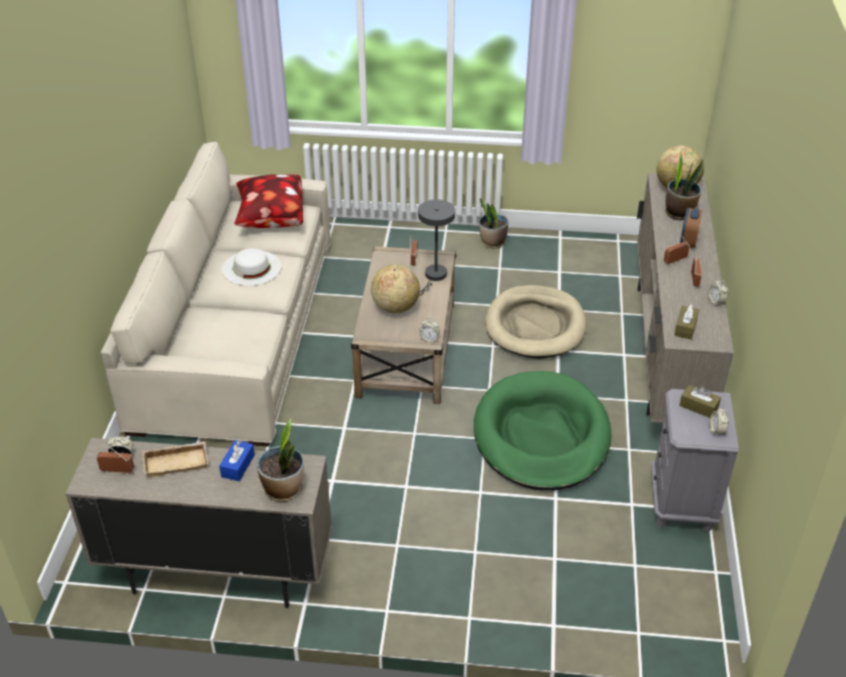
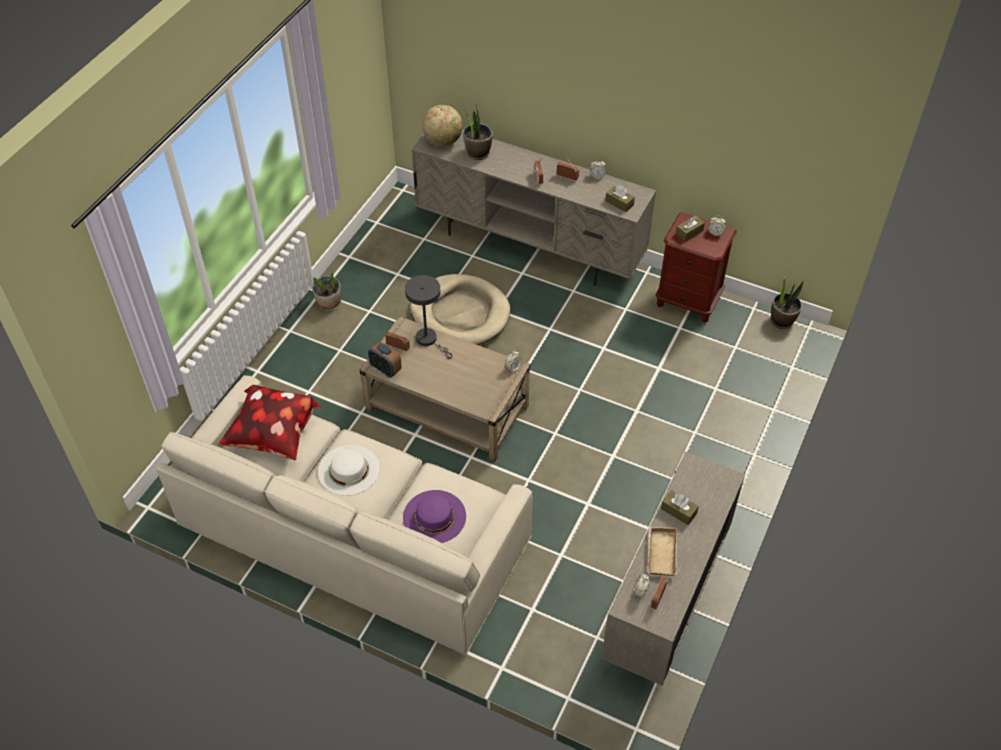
camera: 70 degrees left, 10 degrees up
blue tissue box [219,440,255,481] -> brown tissue box [661,490,699,525]
potted plant [257,419,304,501] -> potted plant moved to [770,275,804,329]
globe [371,264,420,314] -> none
green dog bed [474,371,611,490] -> none
grey nightstand [651,389,739,533] -> brown nightstand [655,212,737,323]
alarm clock [680,208,703,248] -> alarm clock moved to [368,342,402,378]
none -> purple hat [403,490,466,543]

